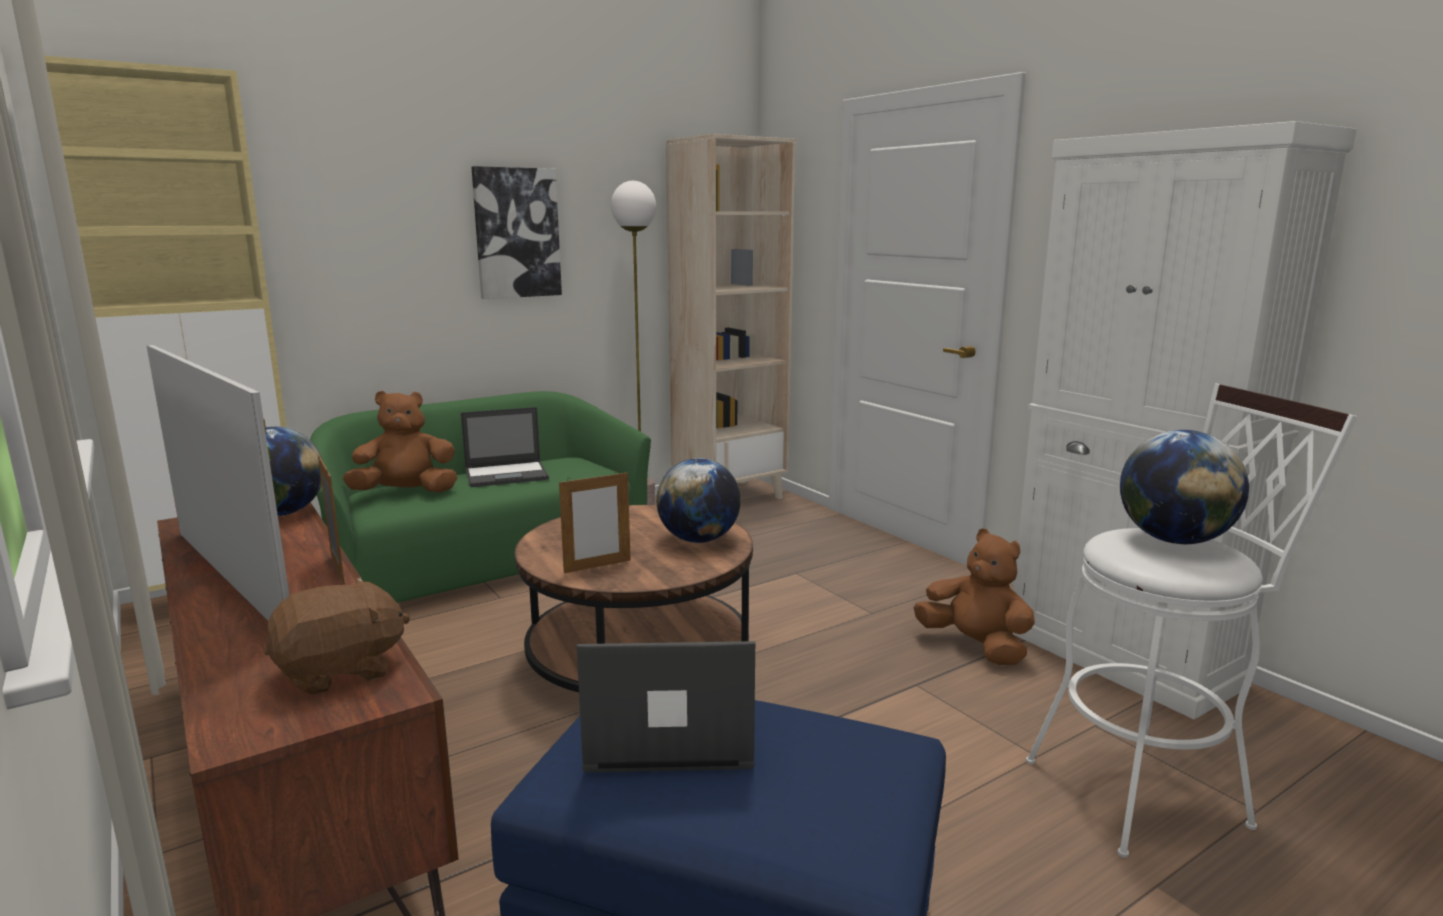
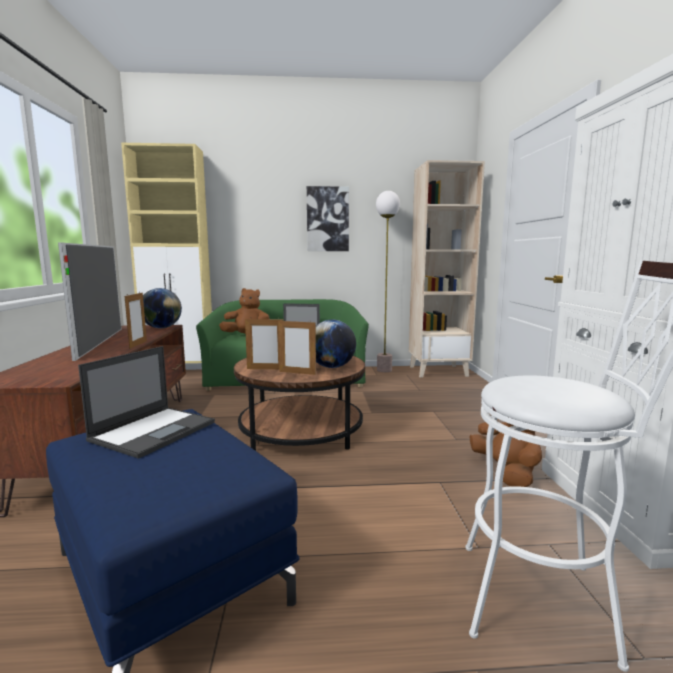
camera: 30 degrees right, 5 degrees down
brown plush toy [265,577,410,695] -> none
laptop [577,641,755,773] -> laptop turned 90 degrees clockwise [78,346,215,459]
globe [1120,430,1249,544] -> none
none -> picture frame [278,319,316,375]

